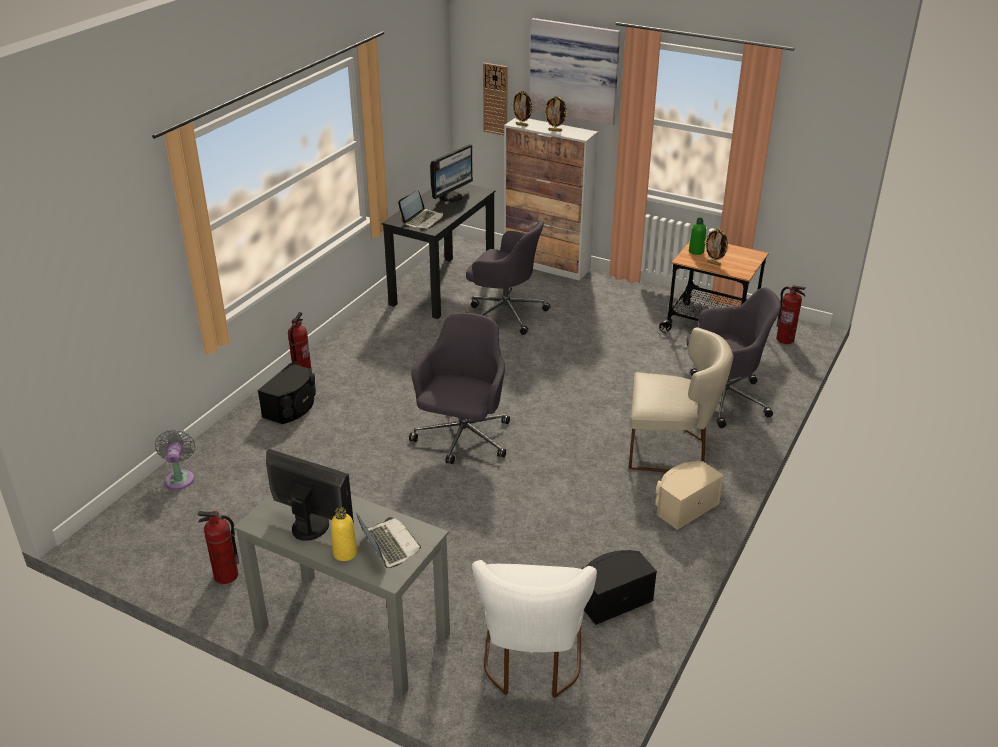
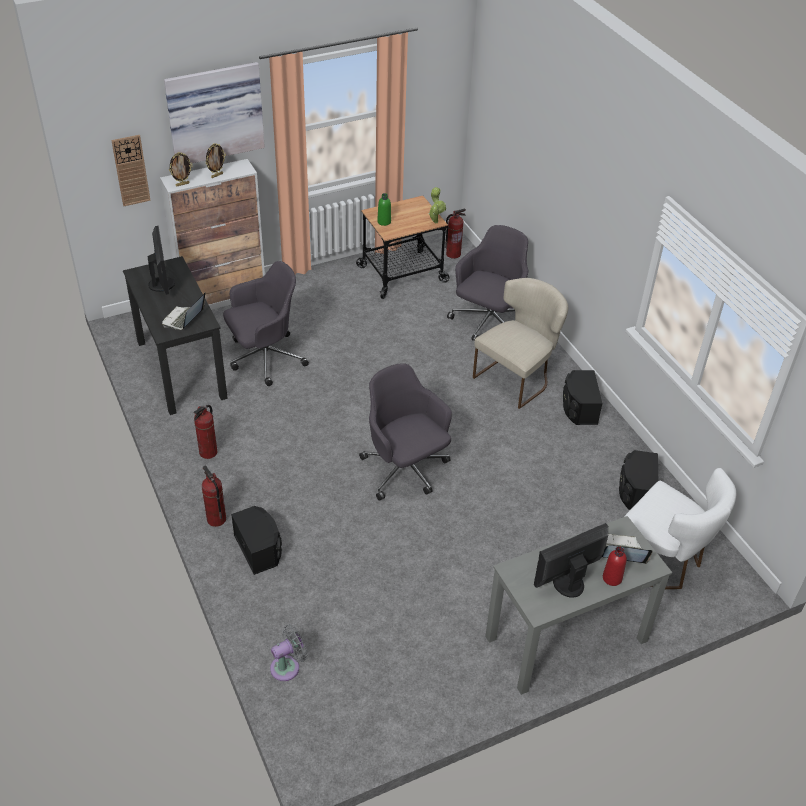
camera: 55 degrees left, 10 degrees up
grey fan [155,429,195,490] -> grey fan turned 120 degrees clockwise [270,625,308,681]
fire extinguisher [198,511,239,584] -> fire extinguisher moved to [193,405,218,459]
yellow bottle [331,507,357,561] -> red bottle [603,546,627,586]
laptop [398,190,443,229] -> laptop turned 135 degrees counterclockwise [162,293,205,330]
beige speaker [655,461,724,530] -> black speaker [563,370,603,425]
picture frame [704,229,729,266] -> none
none -> potted plant [428,187,446,223]

